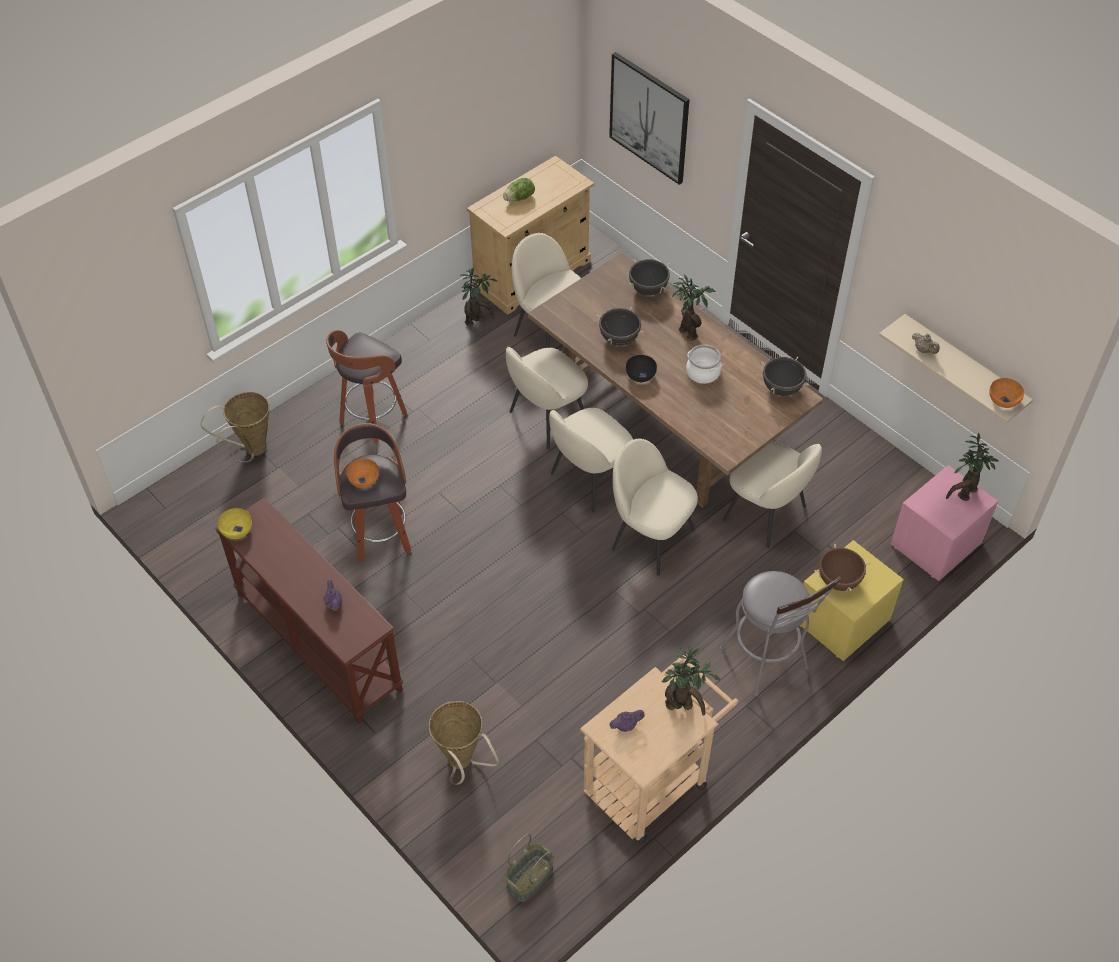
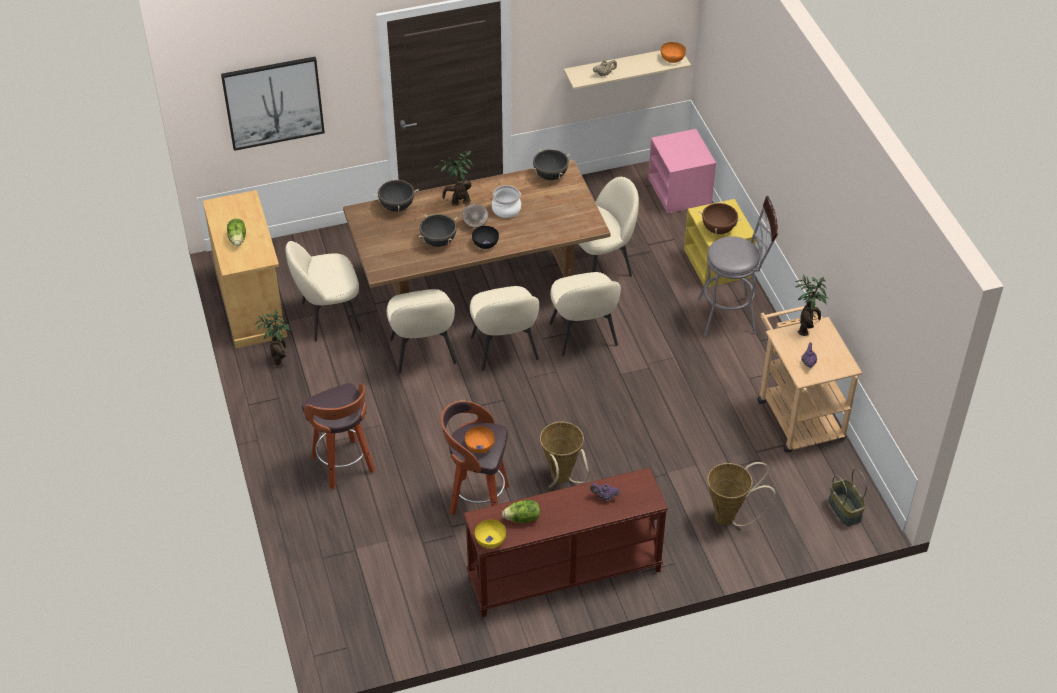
camera: 65 degrees left, 5 degrees down
basket [201,392,269,462] -> basket moved to [540,422,589,488]
beige chair [612,439,698,576] -> beige chair turned 75 degrees counterclockwise [549,272,621,356]
potted plant [946,433,999,501] -> none
none -> grey bowl [462,204,489,228]
none -> lettuce [502,500,540,523]

